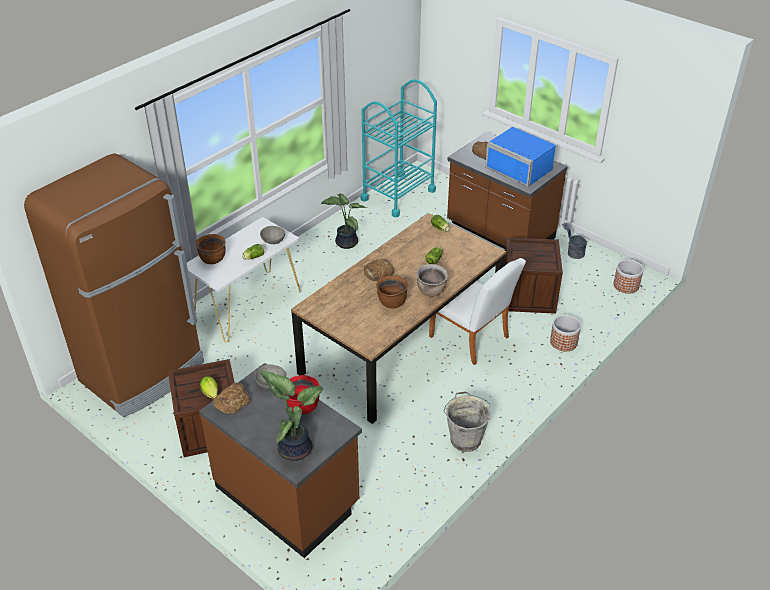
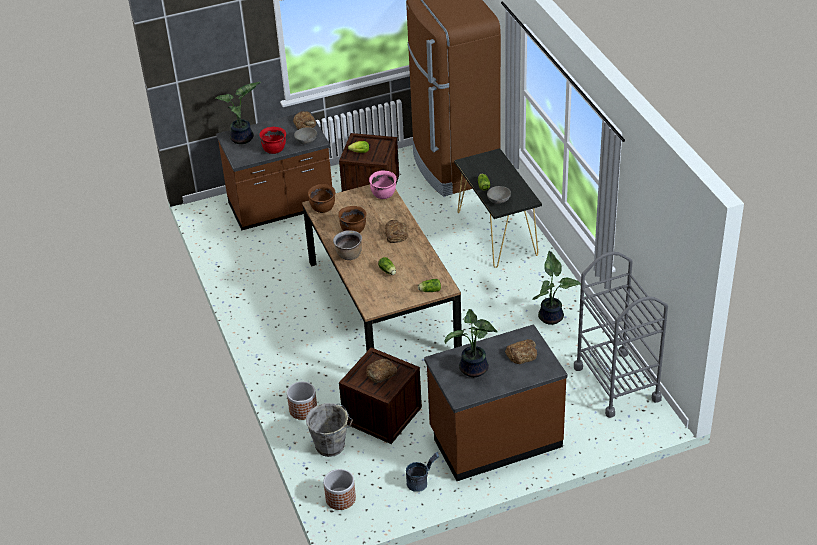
camera: 120 degrees right, 0 degrees up
white console table [187,217,301,343] -> black console table [454,148,542,268]
brown cooking pot [196,234,226,264] -> brown cooking pot moved to [308,184,336,213]
turquoise cart [361,79,437,217] -> grey cart [574,251,668,418]
white chair [429,258,526,365] -> none
grey bucket [443,391,491,452] -> grey bucket moved to [306,403,353,457]
blue microwave [485,127,556,187] -> potted plant [444,309,497,377]
none -> bread [366,359,397,383]
none -> pink cooking pot [369,171,397,199]

